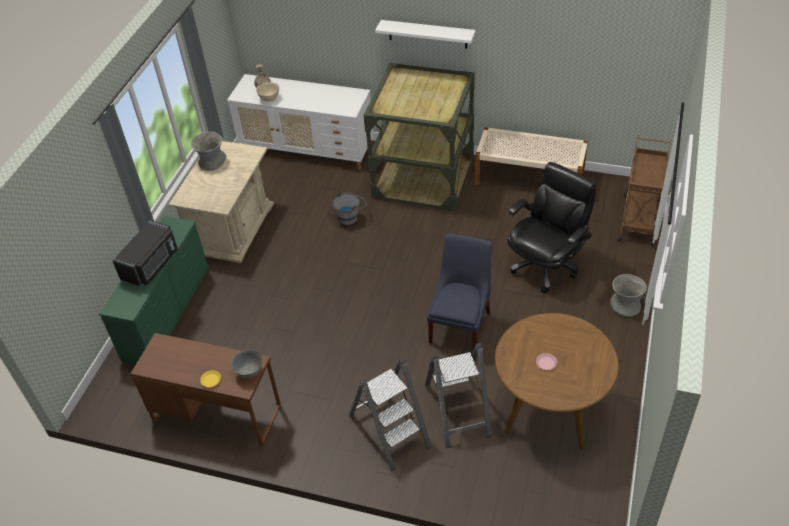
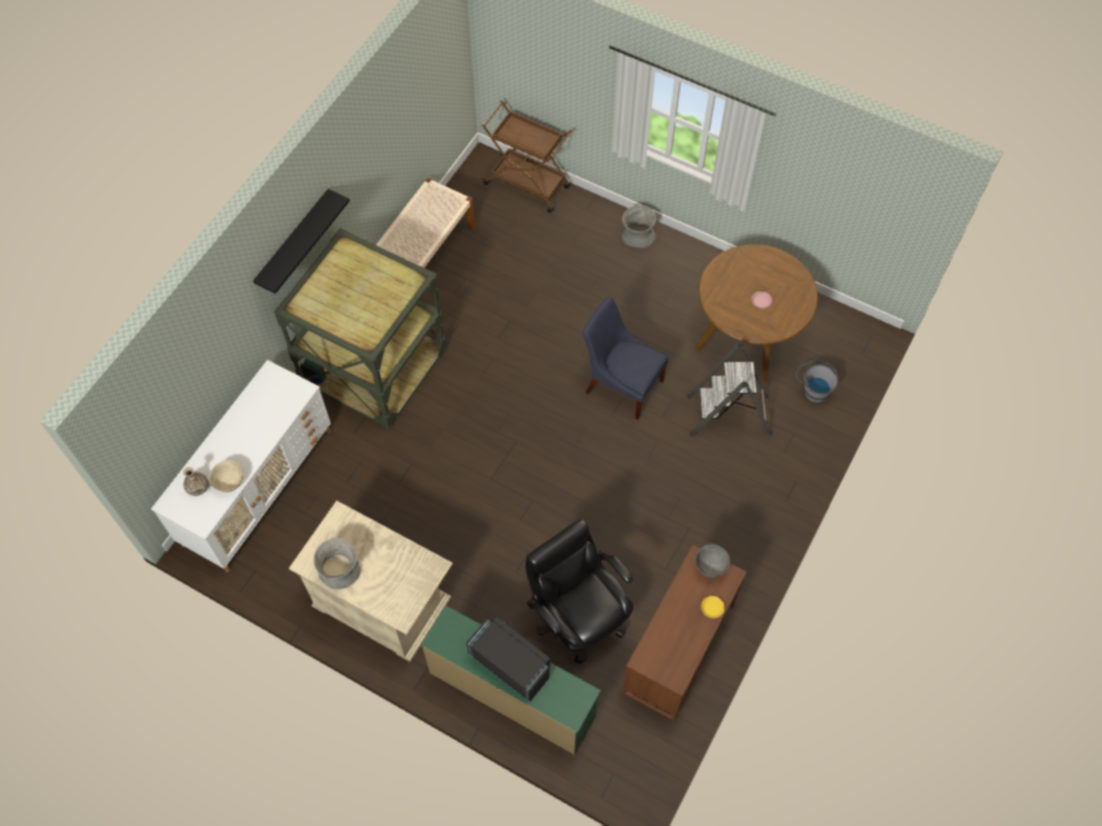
camera: 80 degrees left, 15 degrees up
grey bucket [332,192,367,225] -> grey bucket moved to [796,361,839,403]
grey step ladder [349,358,432,471] -> none
white shelf [375,20,476,49] -> black shelf [253,189,350,294]
black office chair [507,162,596,293] -> black office chair moved to [525,519,633,663]

